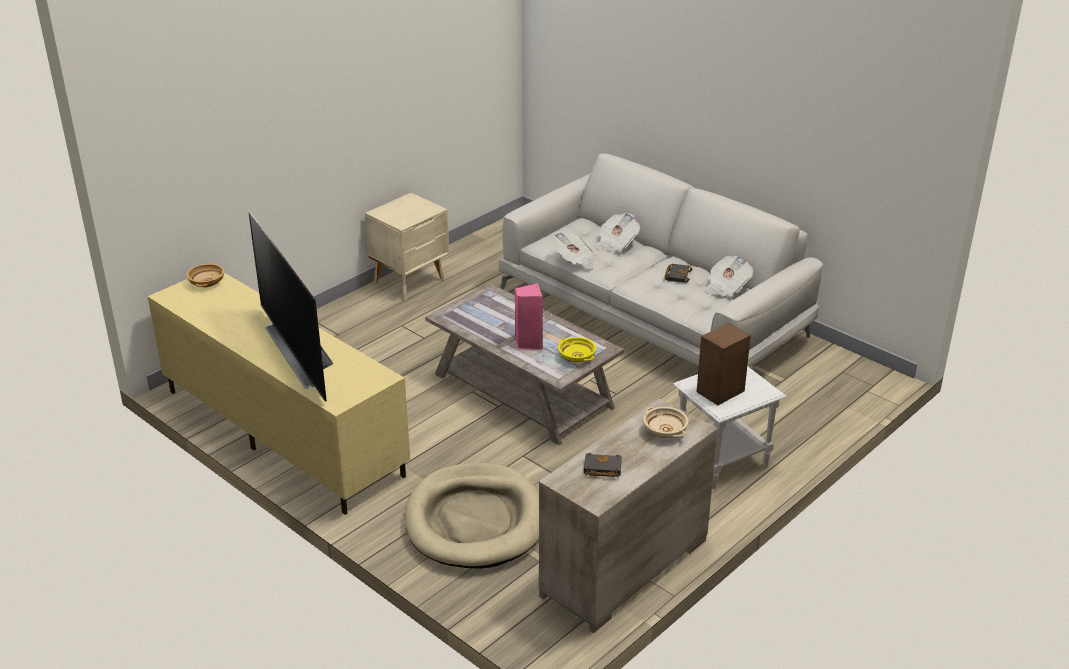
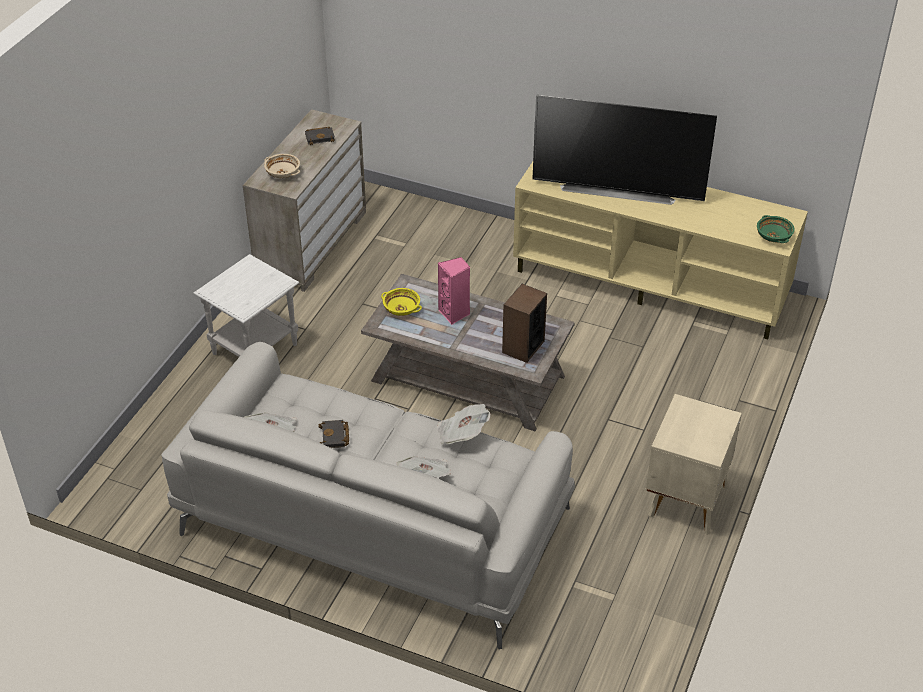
camera: 160 degrees right, 10 degrees up
beige bowl [186,263,224,287] -> green bowl [757,215,795,243]
television [248,210,333,402] -> television turned 150 degrees clockwise [532,95,717,205]
beige dog bed [405,463,539,568] -> none
speaker [697,323,751,405] -> speaker moved to [502,284,547,363]

